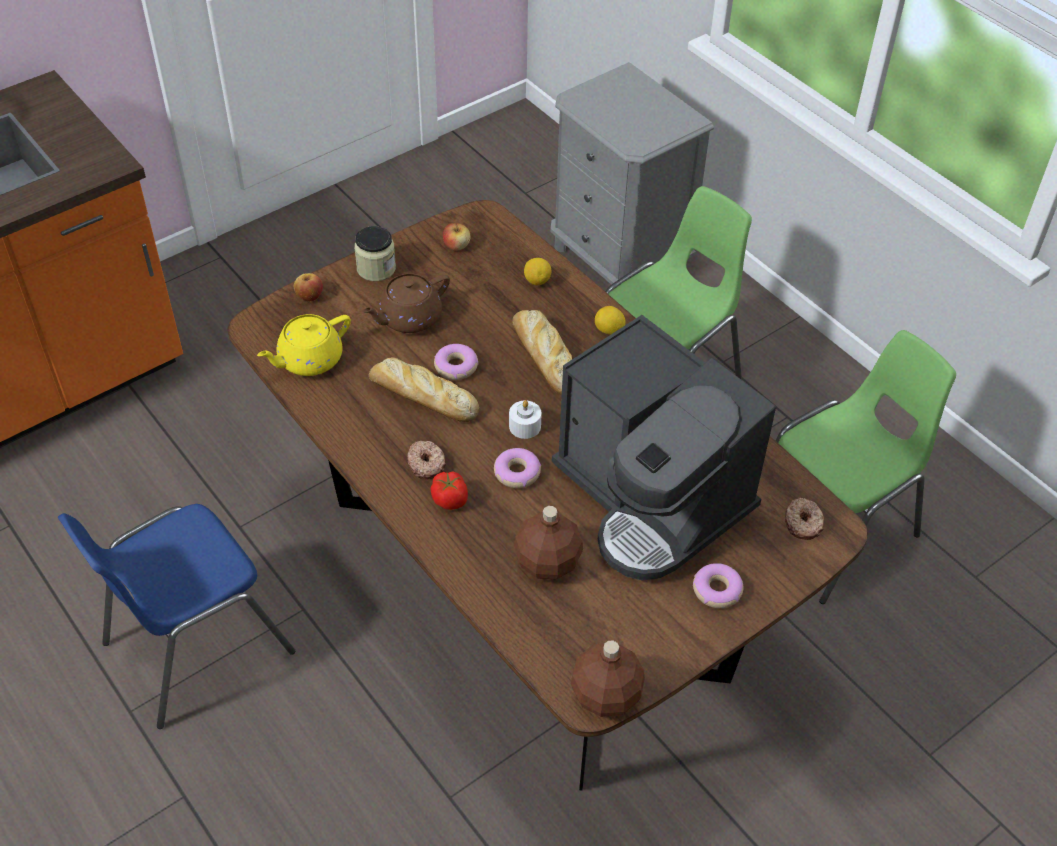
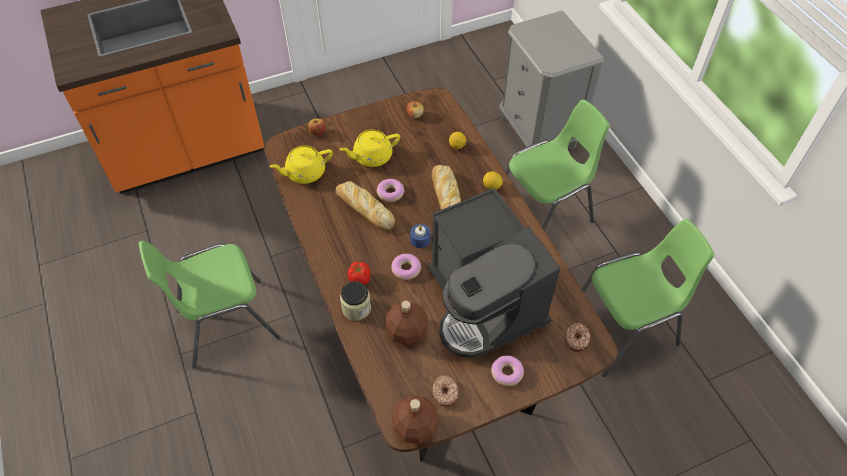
camera: 15 degrees right, 5 degrees up
blue chair [58,504,295,729] -> green chair [139,241,281,369]
jar [354,226,396,281] -> jar moved to [340,281,371,321]
brown teapot [362,273,450,333] -> yellow teapot [339,129,400,167]
donut [407,441,446,480] -> donut moved to [432,375,458,406]
white candle [509,400,542,439] -> blue candle [410,224,431,248]

